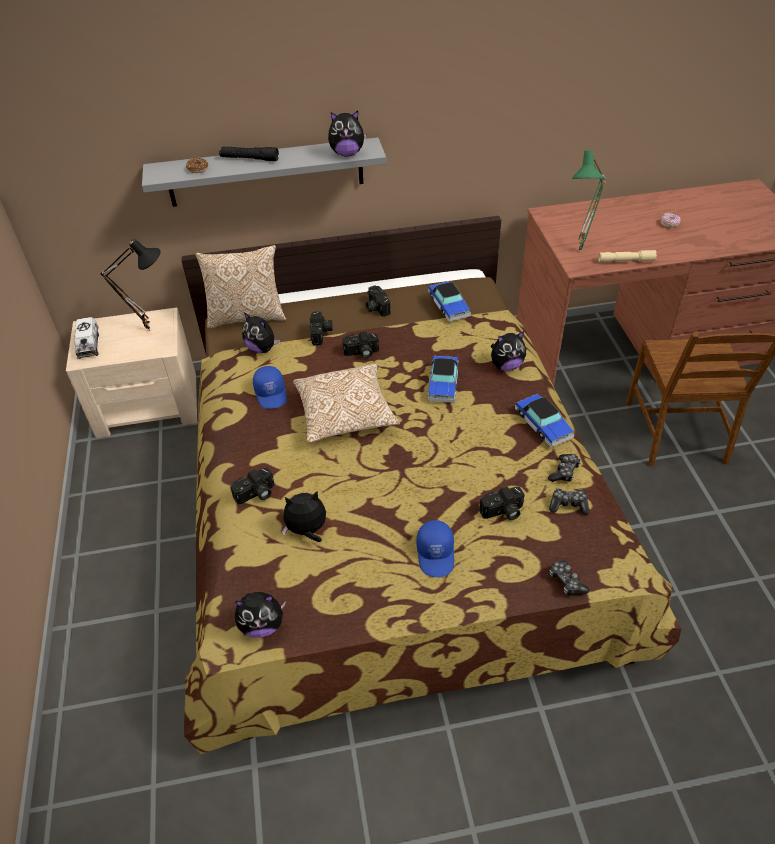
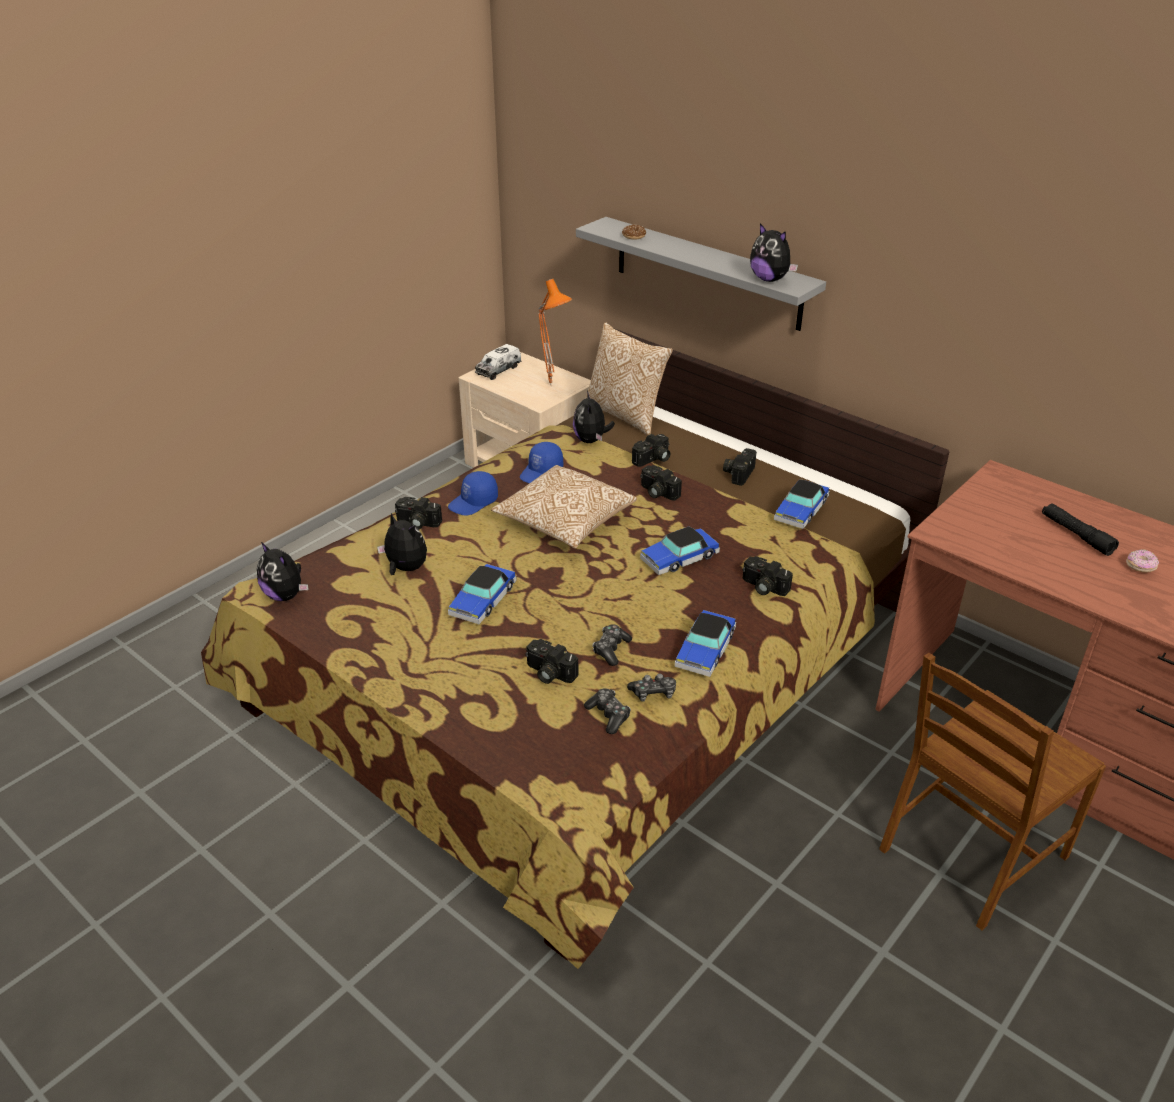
camera: 50 degrees right, 10 degrees down
black table lamp [100,239,161,331] -> orange table lamp [538,279,572,385]
black flashlight [219,147,279,161] -> black flashlight moved to [1042,503,1119,556]
blue cap [416,520,454,577] -> blue cap moved to [448,471,498,516]
plush toy [491,331,526,371] -> camera [743,556,793,596]
game controller [549,560,590,595] -> game controller moved to [593,624,632,666]
green table lamp [572,150,606,253] -> none
beige flashlight [598,250,657,262] -> none
none -> toy car [448,564,517,624]

